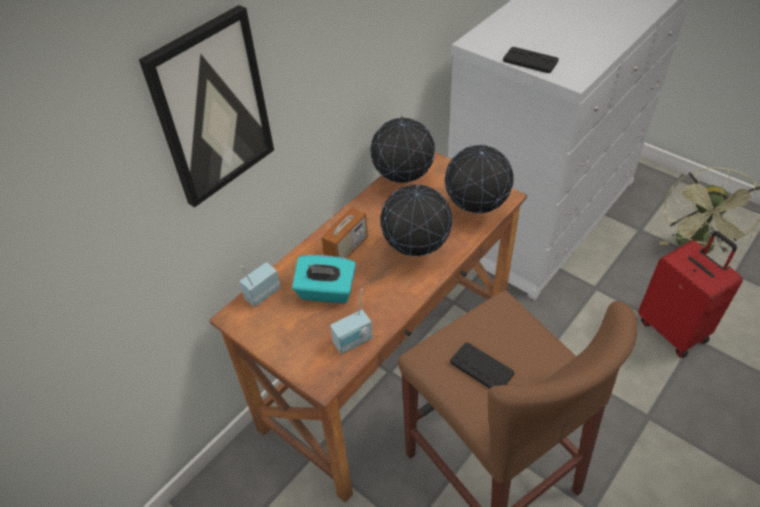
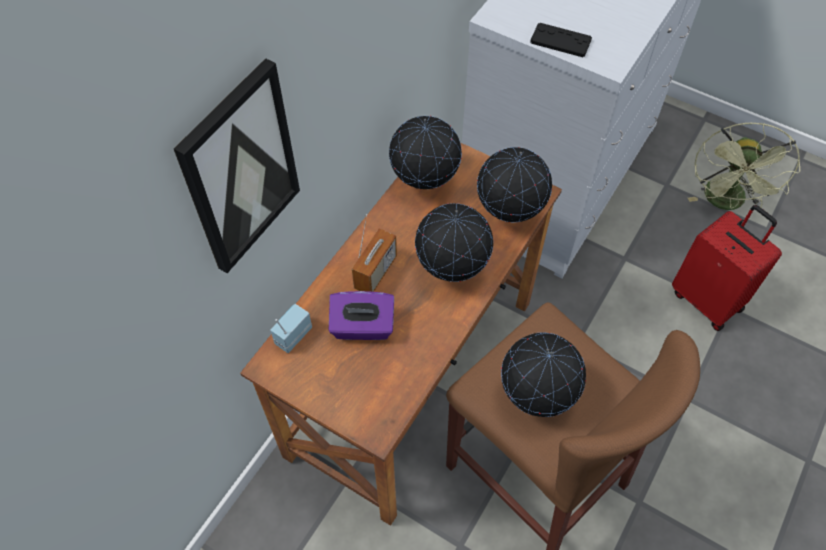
camera: 10 degrees left, 10 degrees up
turquoise tissue box [292,255,356,303] -> purple tissue box [329,291,394,340]
radio [330,289,373,354] -> none
black game controller [450,342,514,388] -> globe [501,332,586,417]

